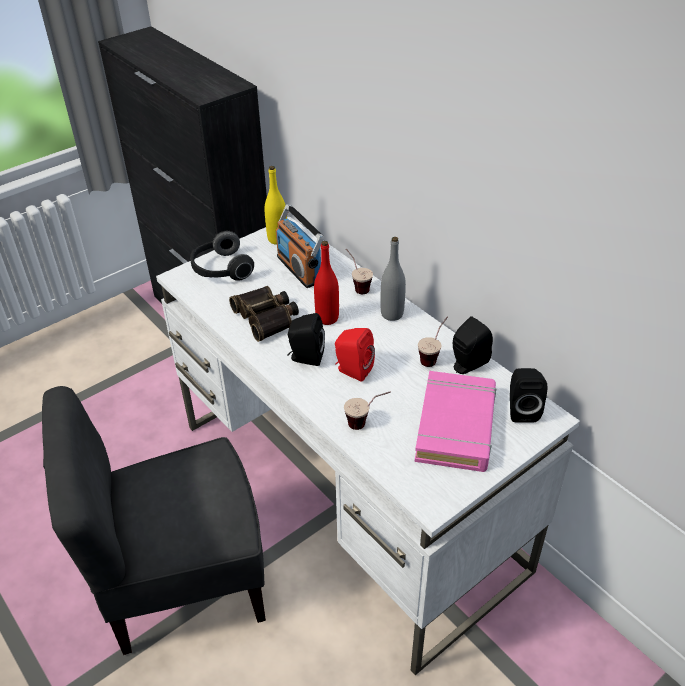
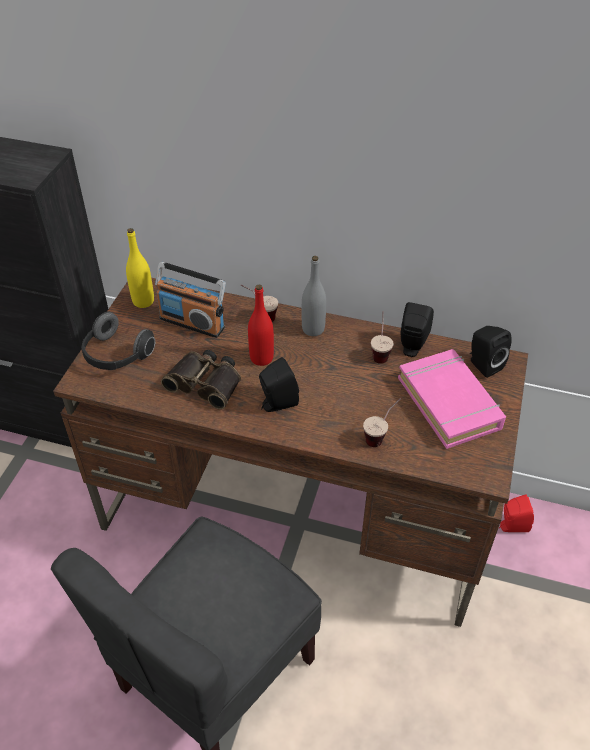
camera: 35 degrees left, 5 degrees up
white desk [156,217,580,675] -> brown desk [53,278,528,627]
red speaker [335,328,375,382] -> red speaker moved to [499,494,534,532]

